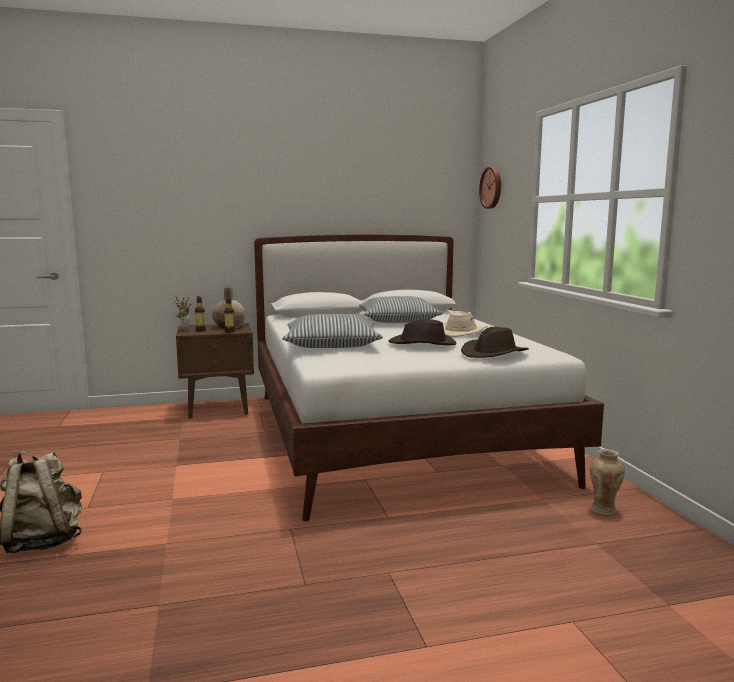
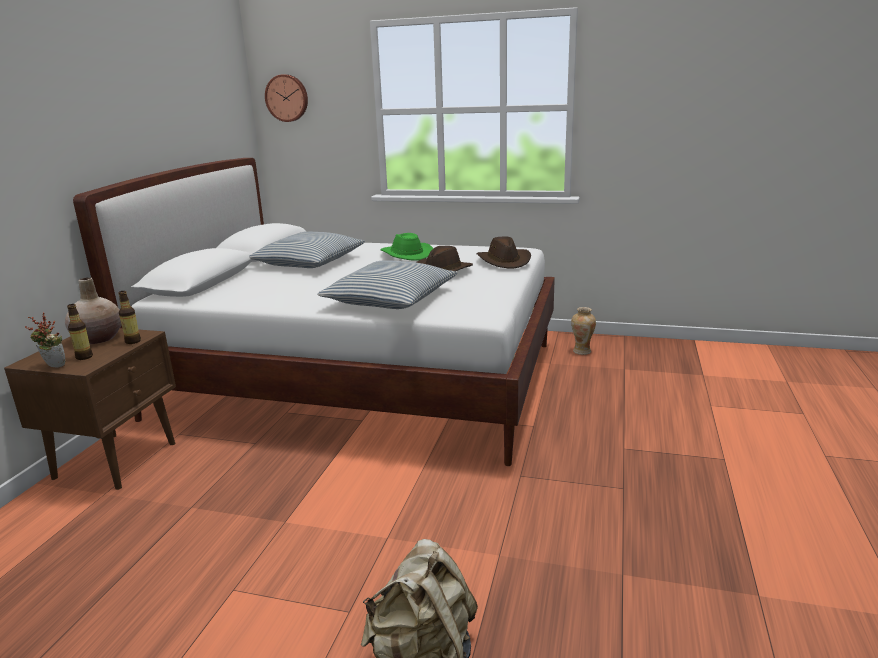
camera: 60 degrees left, 10 degrees up
beige hat [442,311,488,337] -> green hat [381,233,433,261]

